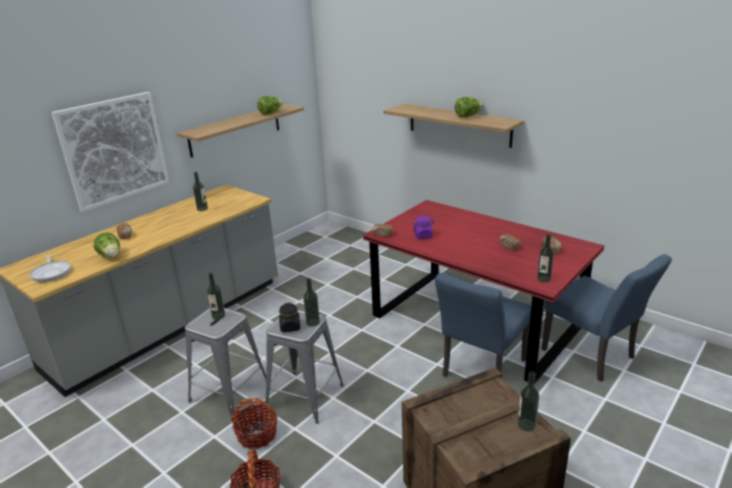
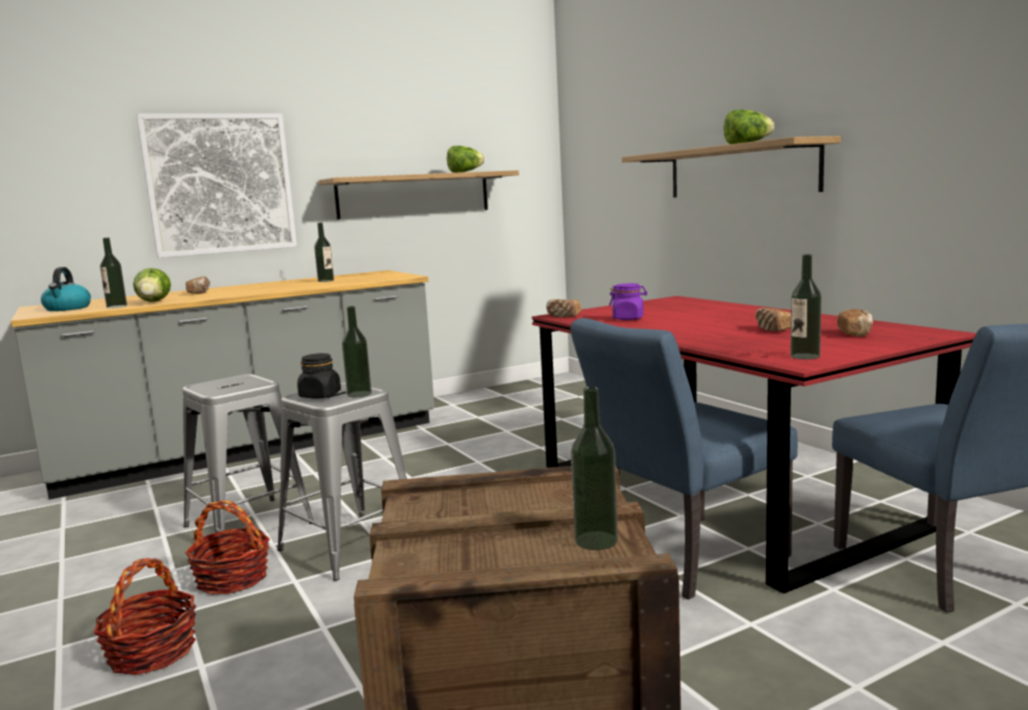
camera: 20 degrees right, 15 degrees down
frying pan [29,254,70,282] -> kettle [41,267,91,311]
bottle [207,273,225,320] -> bottle moved to [100,238,127,308]

